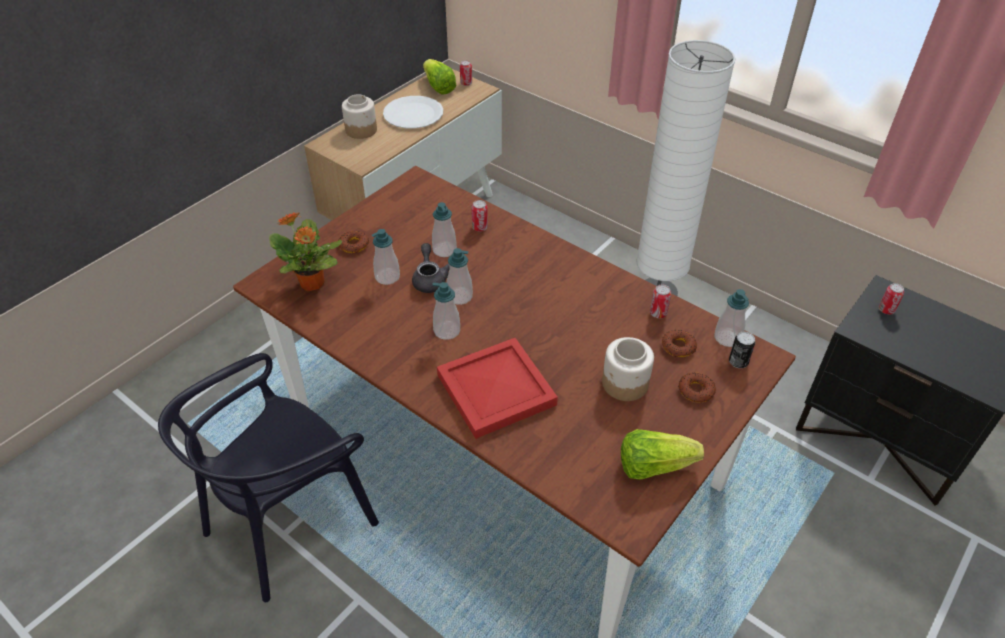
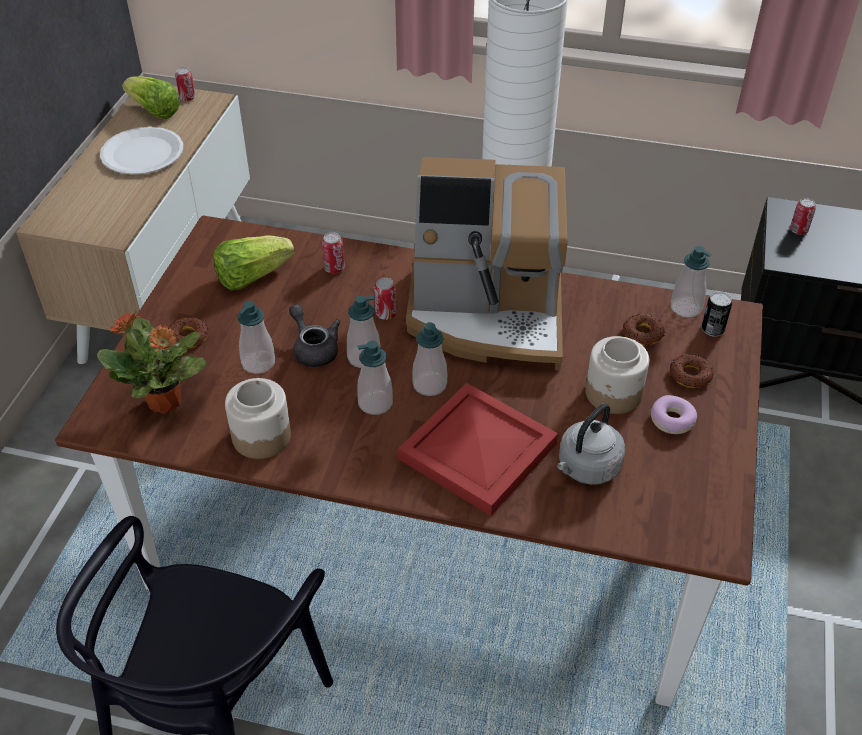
camera: 25 degrees left, 0 degrees up
jar [342,94,377,139] -> jar moved to [225,378,291,459]
soap dispenser [432,202,457,257] -> soap dispenser moved to [412,322,447,396]
lettuce [621,429,704,480] -> lettuce moved to [213,235,295,291]
can [650,285,671,318] -> can moved to [374,277,397,320]
none -> coffee machine [406,157,568,370]
none -> grey kettle [557,403,625,485]
none -> donut [651,395,697,434]

